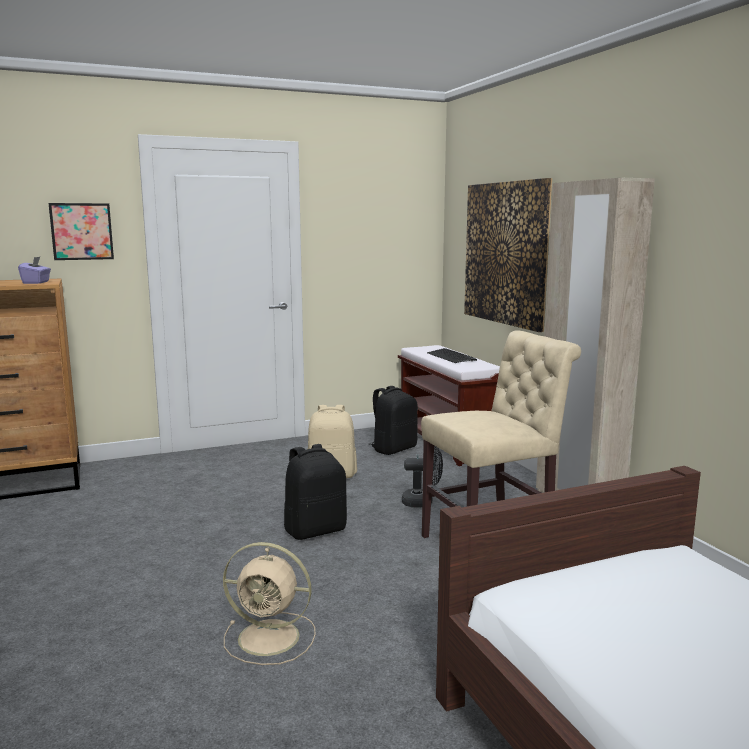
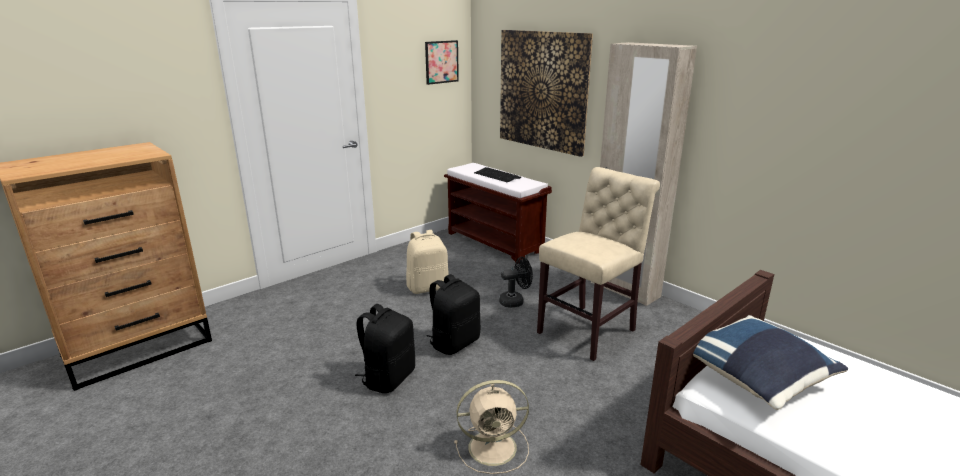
camera: 20 degrees left, 10 degrees up
purple tissue box [18,256,51,284] -> none
picture [48,203,114,260] -> picture moved to [425,40,459,85]
black backpack [369,386,418,455] -> black backpack moved to [355,304,415,393]
none -> blue pillow [693,315,848,410]

